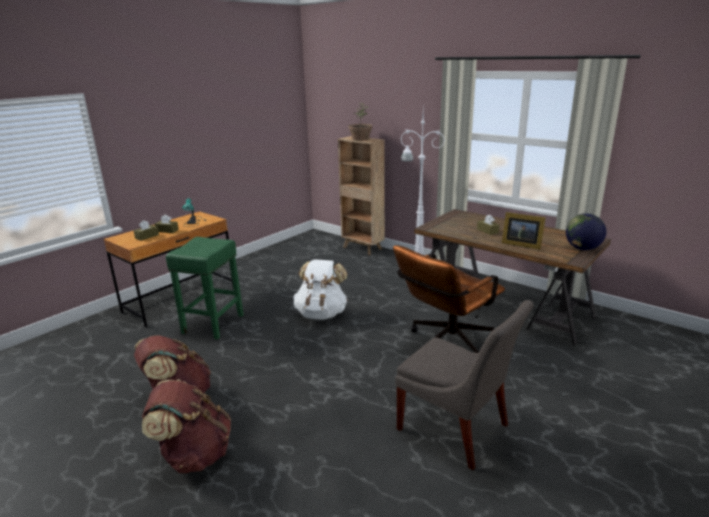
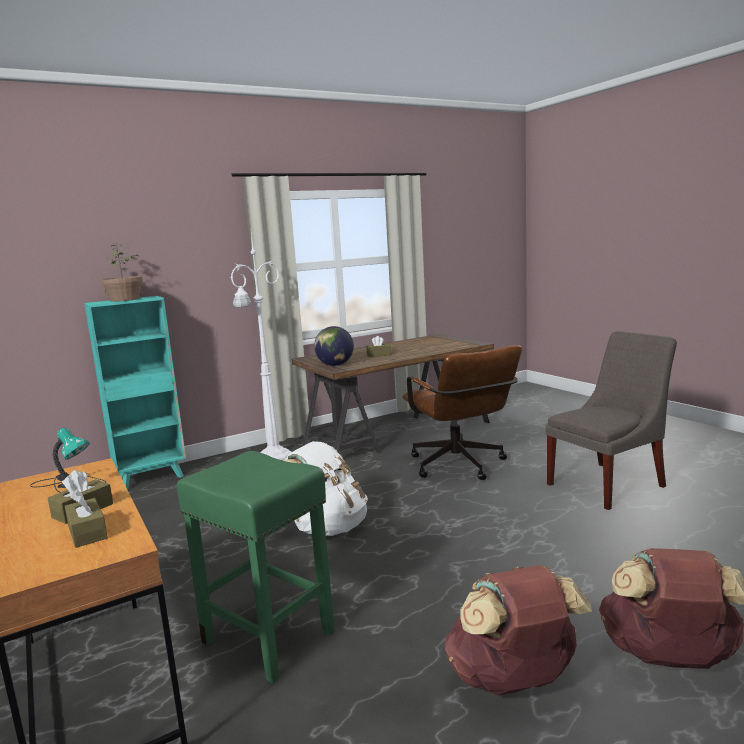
camera: 70 degrees left, 10 degrees down
brown bookcase [338,136,385,255] -> turquoise bookcase [84,296,186,490]
picture frame [502,212,546,249] -> none
globe [566,213,606,250] -> globe moved to [314,326,354,366]

